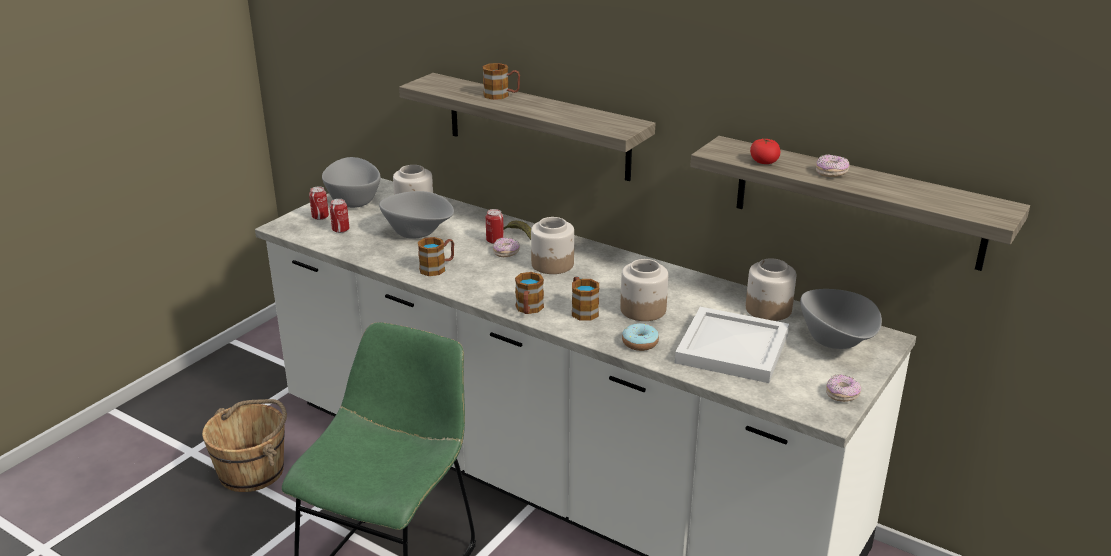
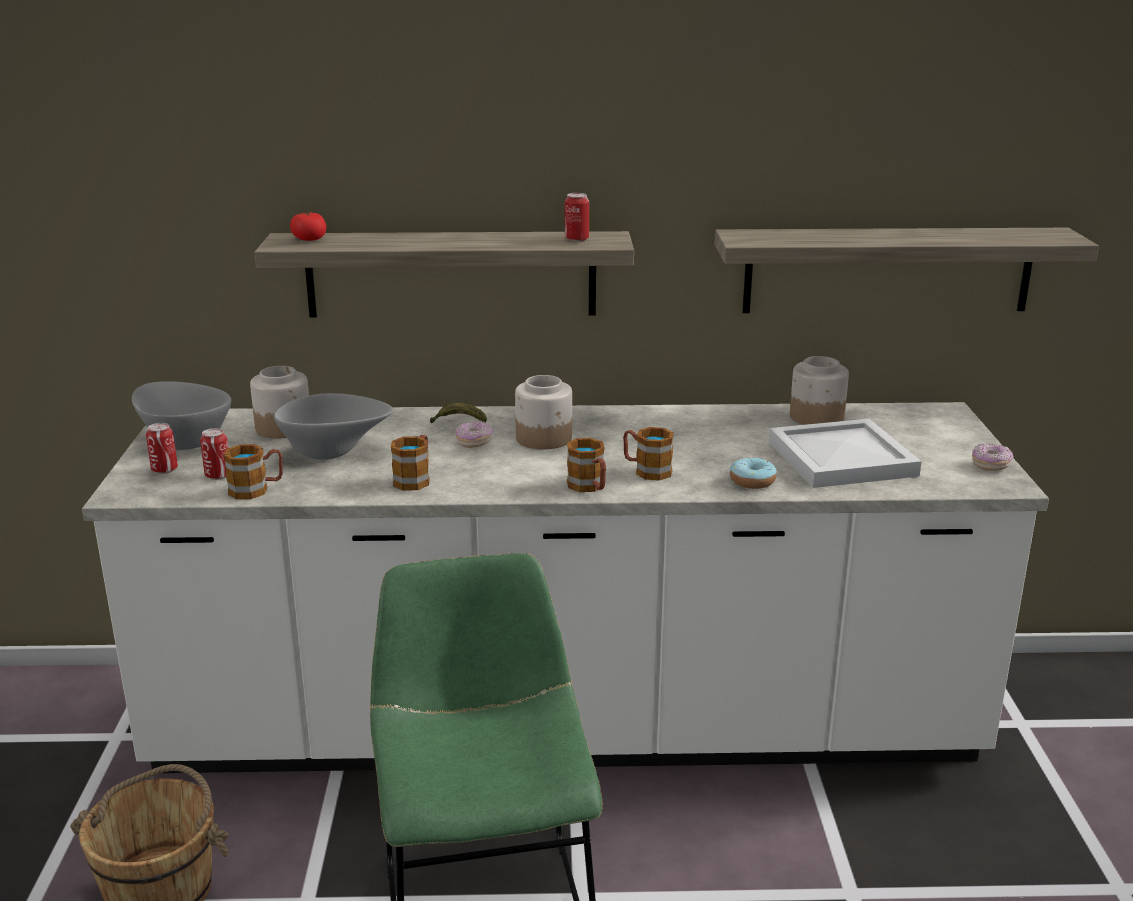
camera: 35 degrees left, 5 degrees down
mug [483,63,520,100] -> mug moved to [223,444,283,499]
can [486,209,504,244] -> can moved to [565,193,589,242]
jar [620,259,668,321] -> none
tomato [750,138,780,164] -> tomato moved to [290,212,326,241]
grey bowl [800,289,882,349] -> none
donut [816,155,850,177] -> none

